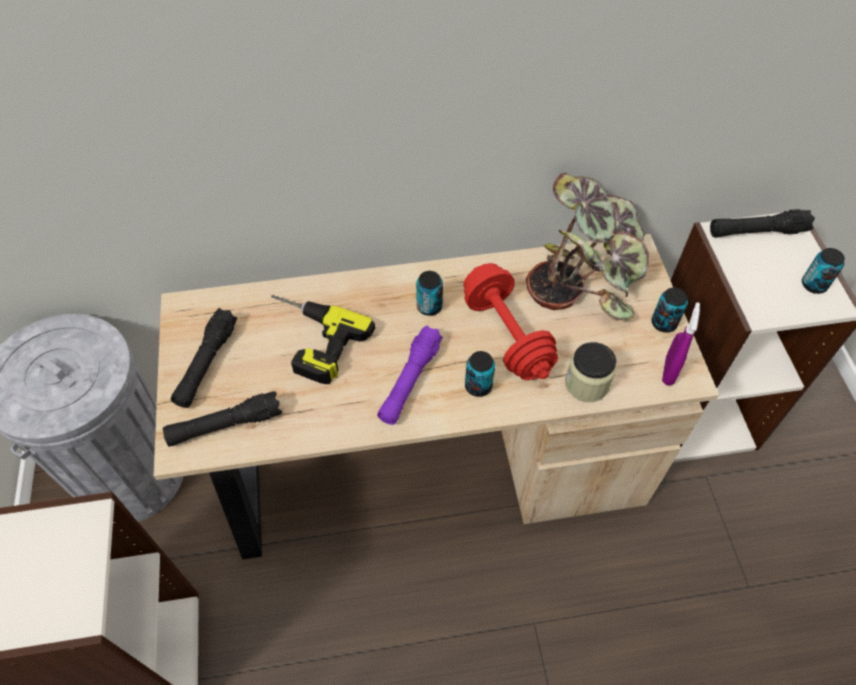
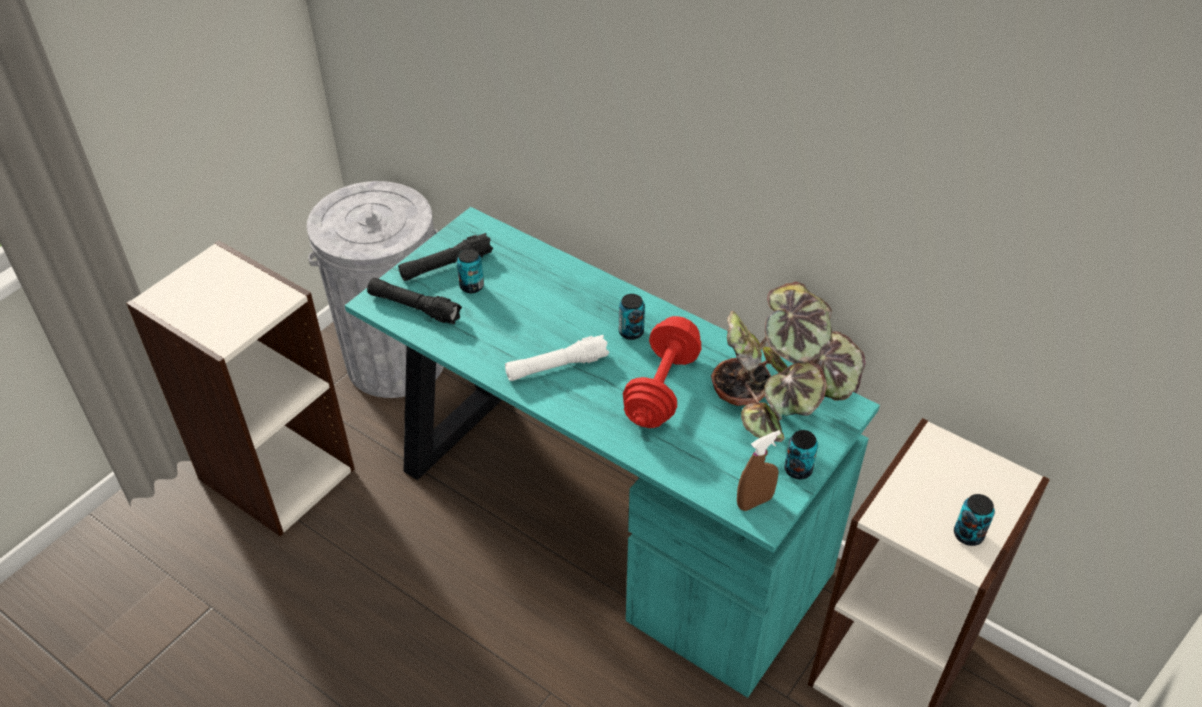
camera: 45 degrees right, 10 degrees down
beige desk [154,234,719,559] -> turquoise desk [345,207,880,698]
power drill [271,295,375,384] -> none
purple flashlight [377,325,443,425] -> white flashlight [505,335,609,381]
can [465,351,495,397] -> can moved to [457,249,484,293]
jar [565,342,616,402] -> none
purple spray bottle [662,302,700,385] -> brown spray bottle [737,430,781,511]
black flashlight [710,209,815,238] -> none

